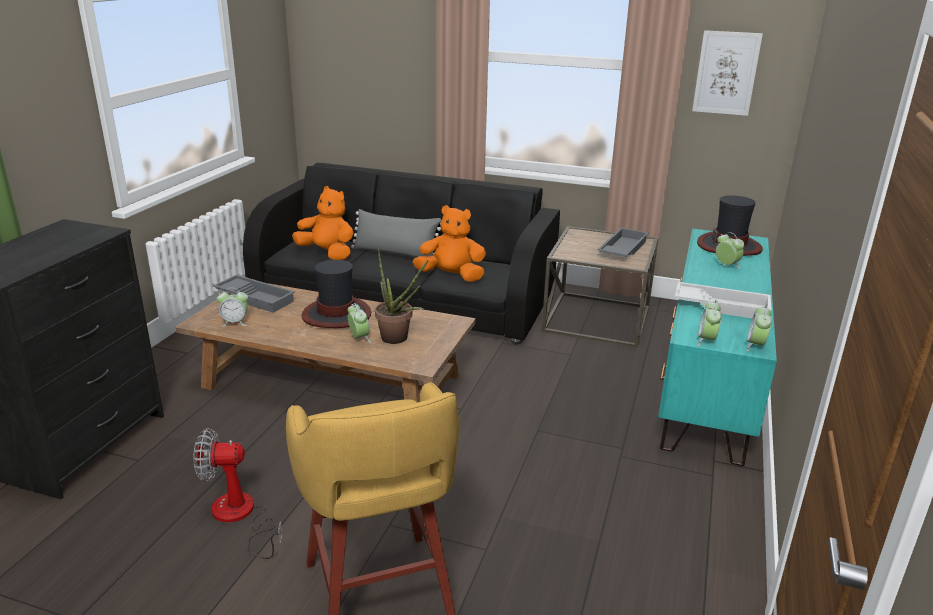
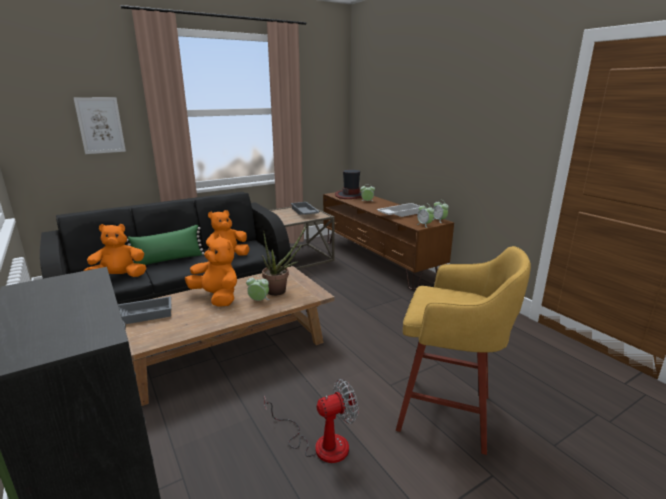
camera: 50 degrees left, 5 degrees down
fan [193,428,282,559] -> fan turned 150 degrees counterclockwise [264,379,358,463]
alarm clock [217,288,248,327] -> none
hat [301,260,371,328] -> orange plush toy [185,235,237,307]
grey pillow [351,209,441,258] -> green pillow [127,225,205,265]
turquoise tv stand [658,229,777,466] -> brown tv stand [323,191,454,290]
picture [692,30,763,116] -> picture moved to [74,97,126,154]

